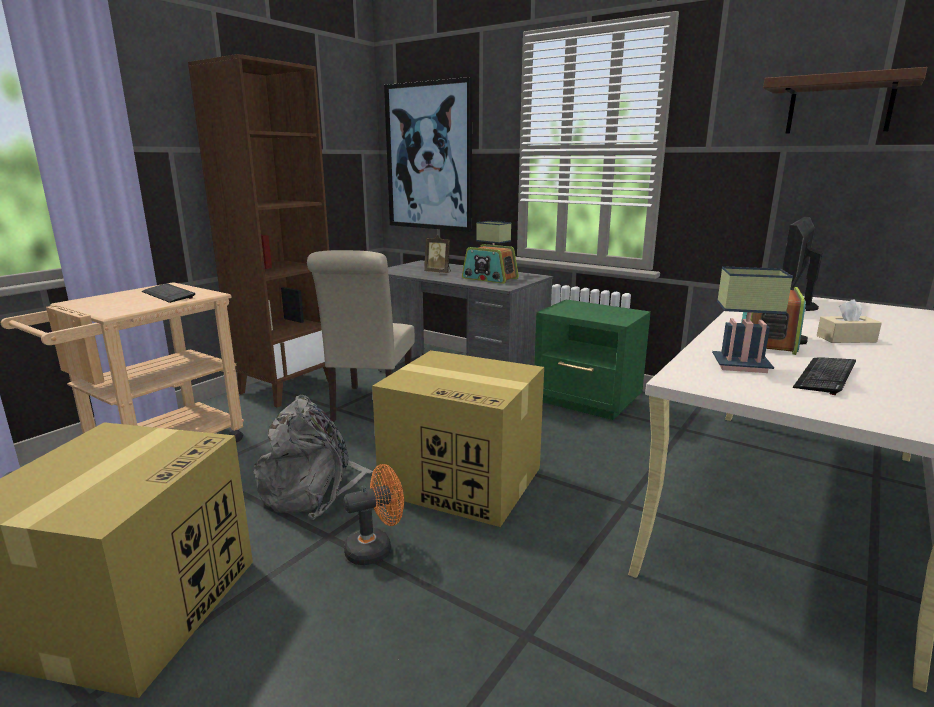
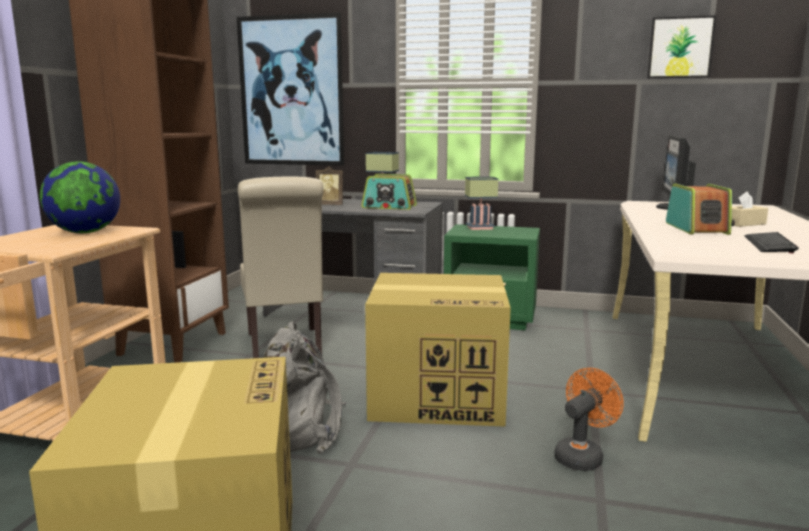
camera: 20 degrees left, 5 degrees down
keyboard [142,283,195,303] -> globe [40,161,120,233]
orange fan [343,464,404,565] -> orange fan moved to [554,368,624,471]
table lamp [712,266,793,373] -> table lamp moved to [465,177,499,230]
brown shelf [763,67,927,134] -> picture [647,15,717,78]

